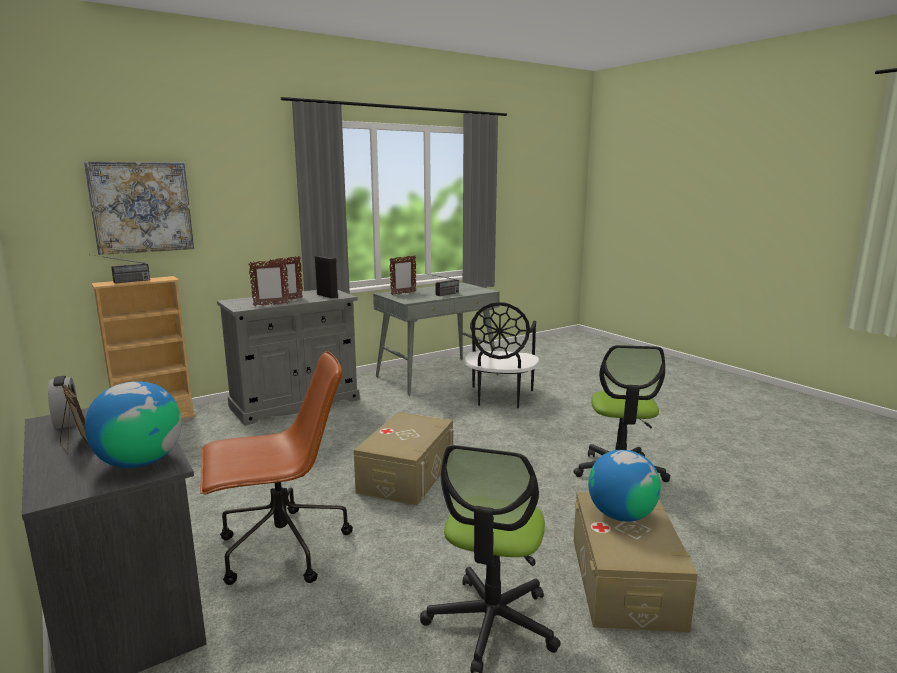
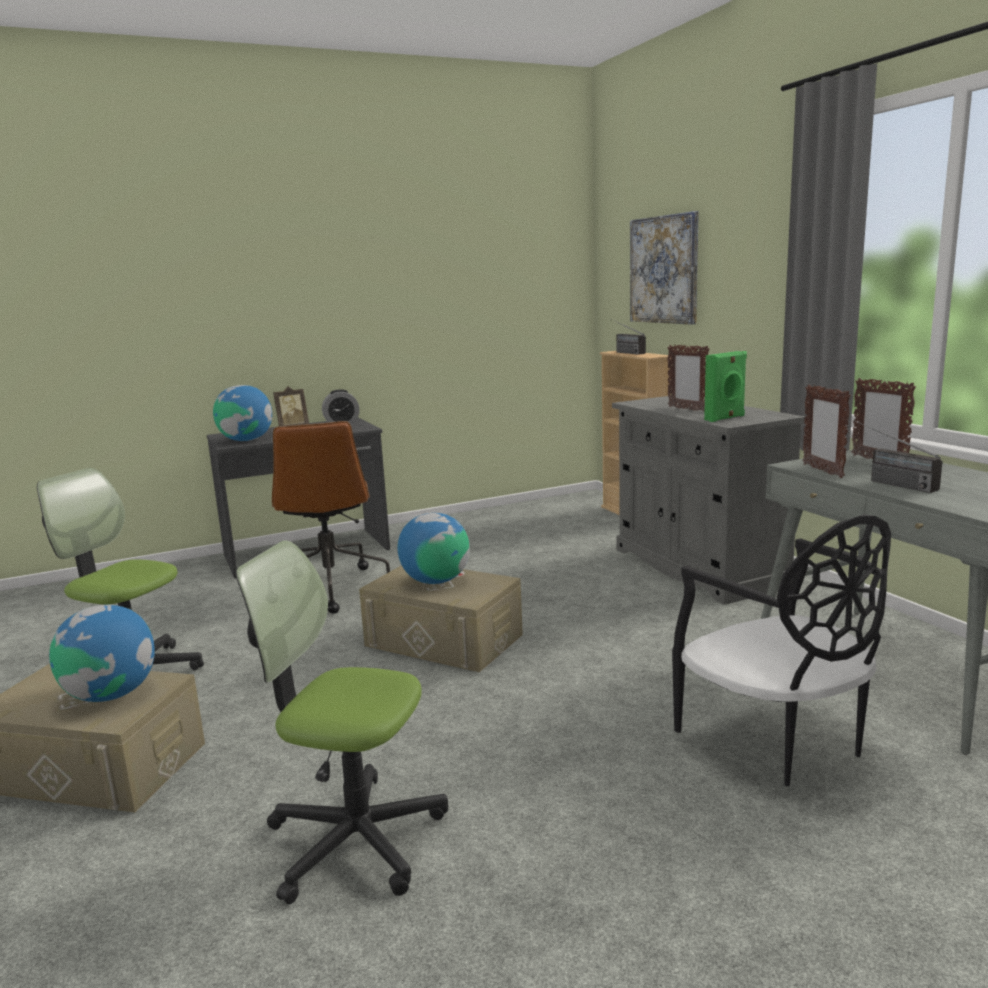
camera: 100 degrees right, 0 degrees up
picture frame [248,260,289,306] -> picture frame moved to [802,384,851,478]
black speaker [315,255,338,298] -> green speaker [704,351,747,422]
black chair [465,302,539,408] -> black chair turned 135 degrees counterclockwise [672,514,891,786]
none -> globe [398,513,470,584]

